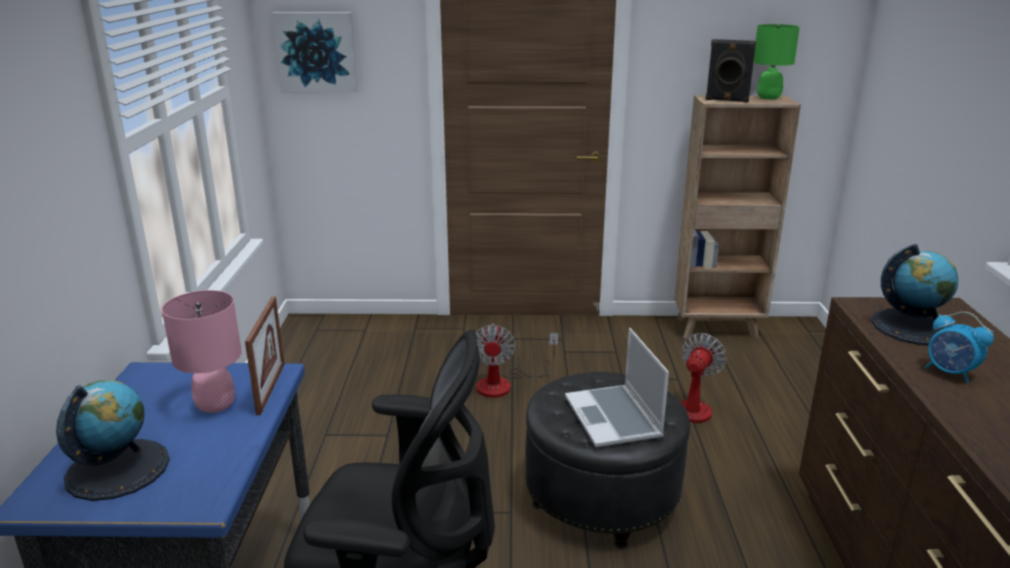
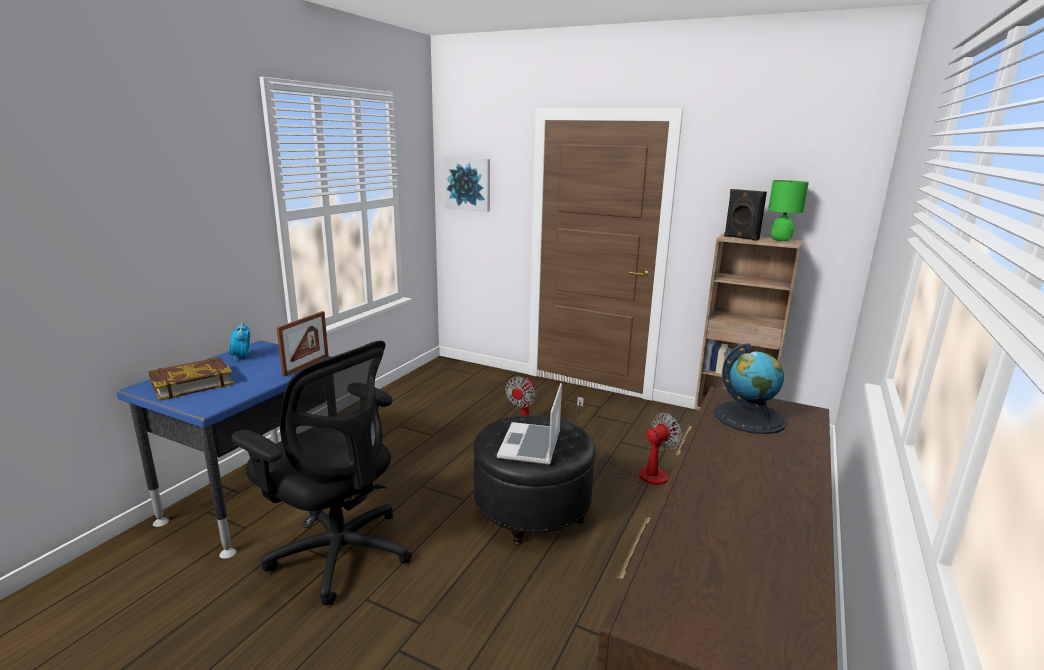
camera: 25 degrees right, 5 degrees down
globe [56,380,170,501] -> book [149,357,234,401]
pink table lamp [162,290,242,413] -> none
alarm clock [925,312,994,383] -> alarm clock moved to [230,322,250,362]

